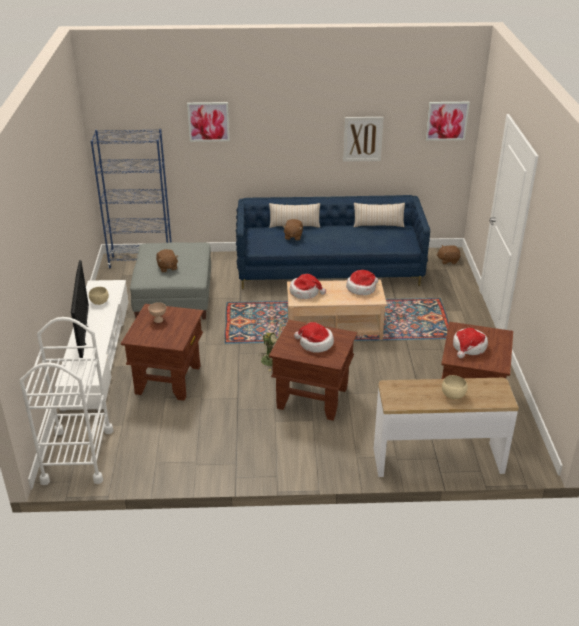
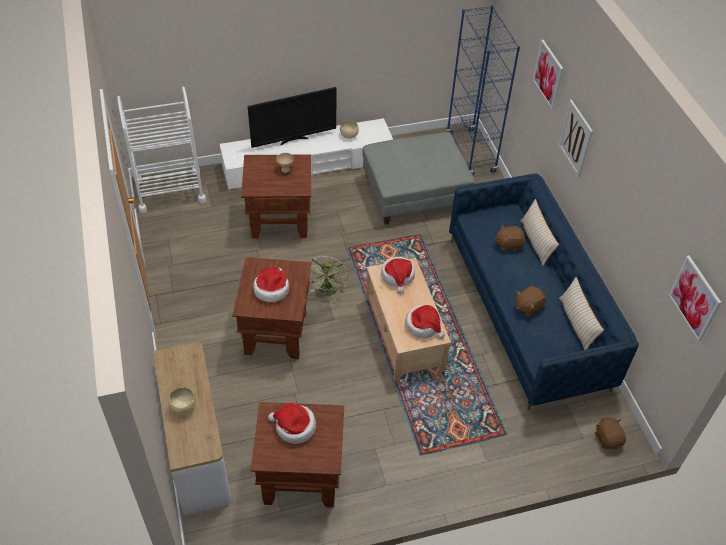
camera: 75 degrees right, 15 degrees up
brown plush toy [156,249,179,273] -> brown plush toy moved to [516,286,546,317]
picture [343,117,384,162] -> picture moved to [558,100,593,178]

